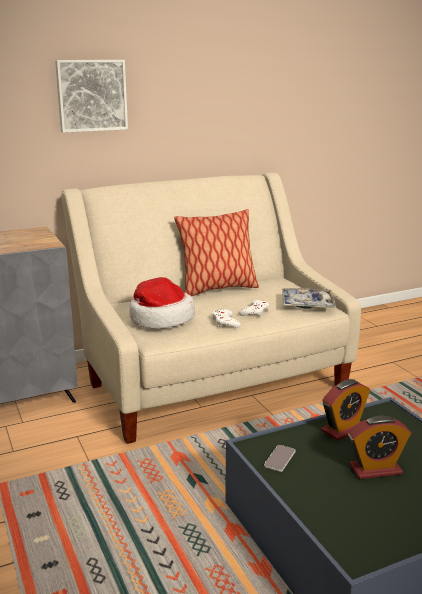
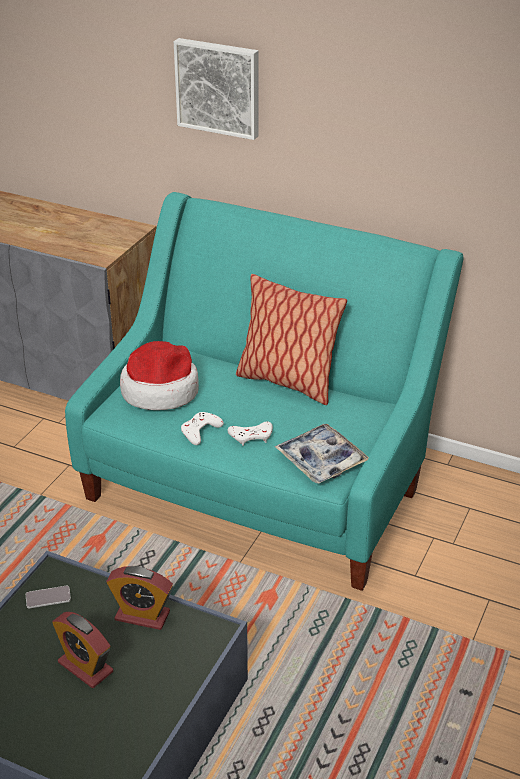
camera: 50 degrees right, 15 degrees up
beige sofa [61,172,361,444] -> turquoise sofa [65,192,464,591]

